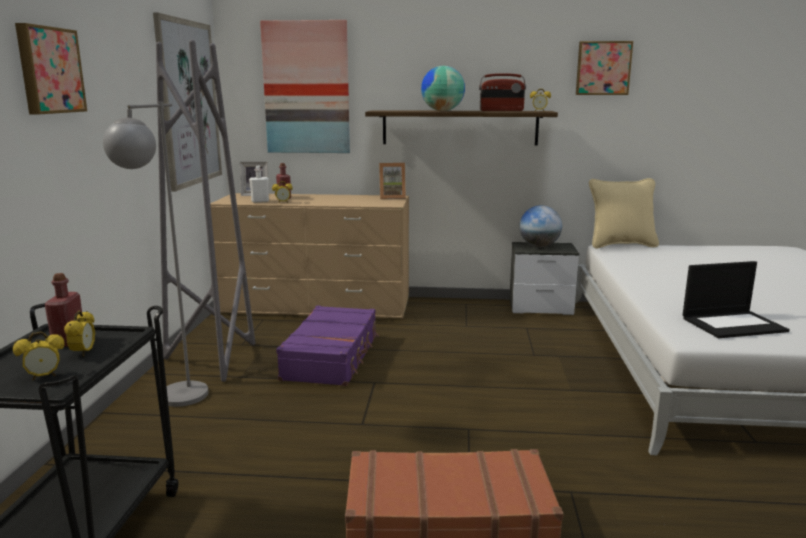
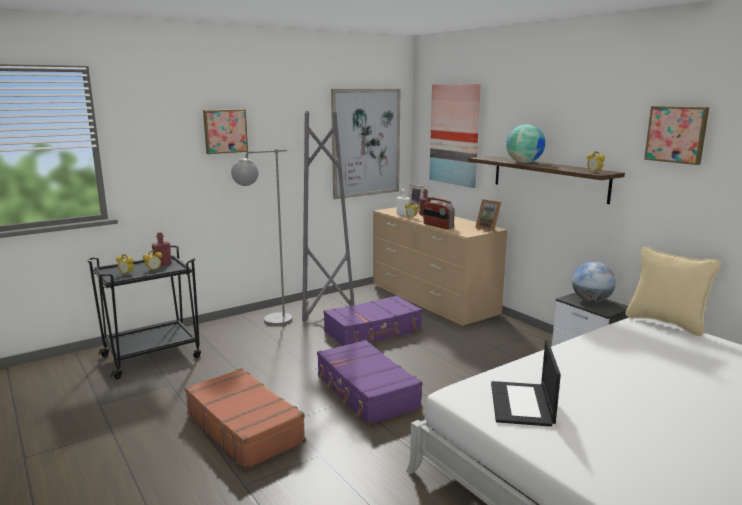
camera: 50 degrees right, 0 degrees up
radio [479,73,526,111] -> radio moved to [423,198,455,229]
laptop [683,261,790,338] -> laptop turned 60 degrees clockwise [491,340,561,427]
none -> purple suitcase [317,340,422,425]

